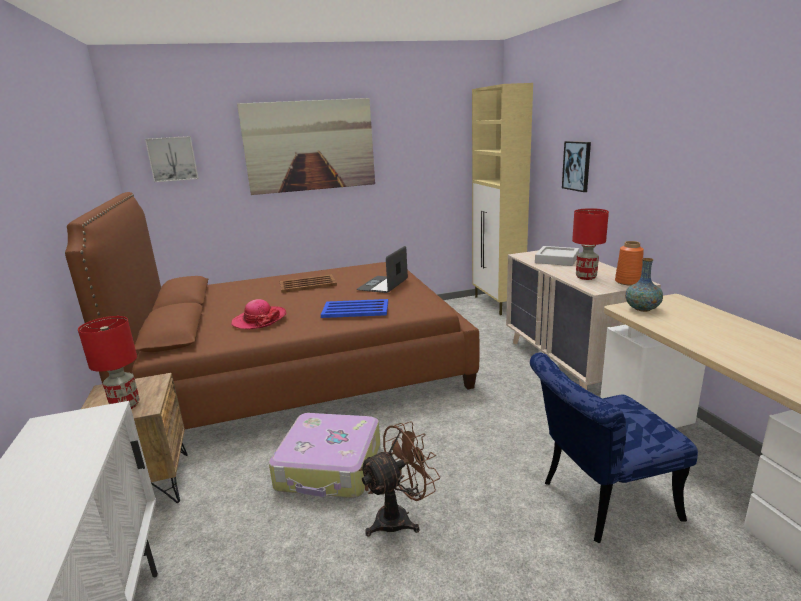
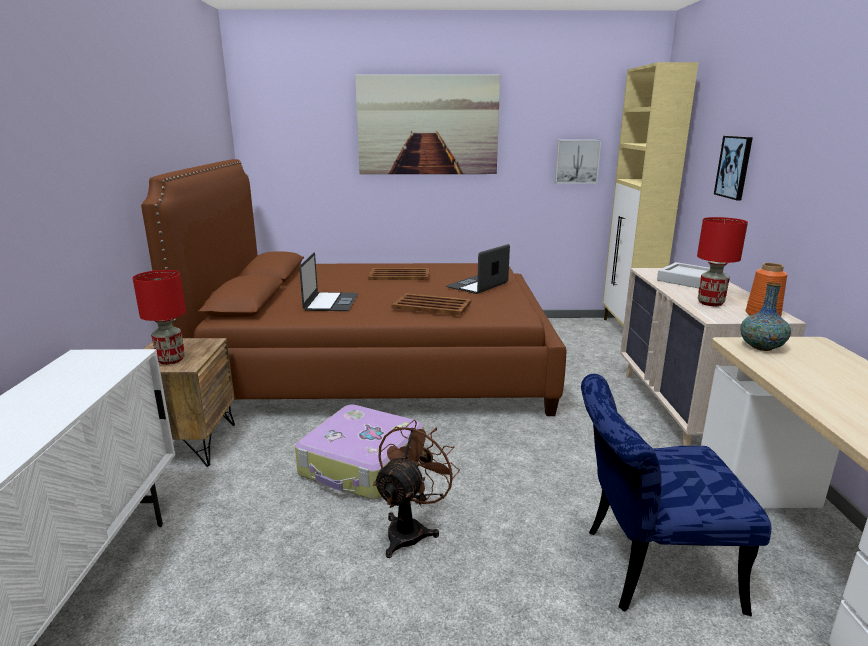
camera: 15 degrees right, 0 degrees up
picture [145,136,199,182] -> picture moved to [555,140,601,184]
hat [231,299,287,329] -> laptop [299,252,358,311]
blue tray [321,299,388,318] -> brown tray [391,293,471,315]
brown fan [359,421,440,536] -> brown fan turned 45 degrees counterclockwise [373,420,460,558]

